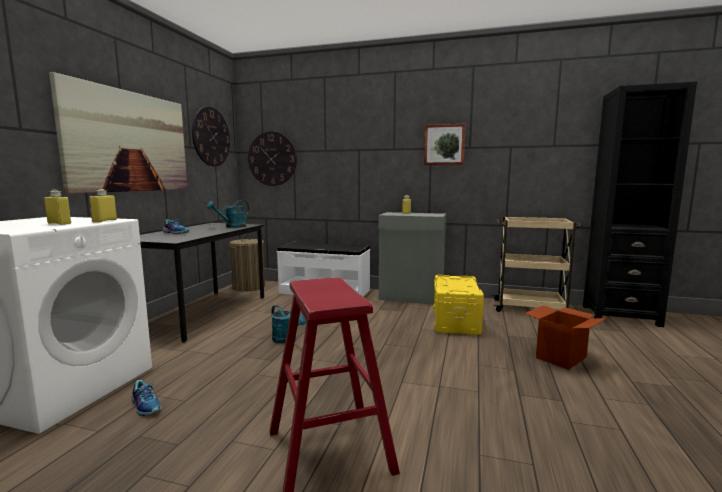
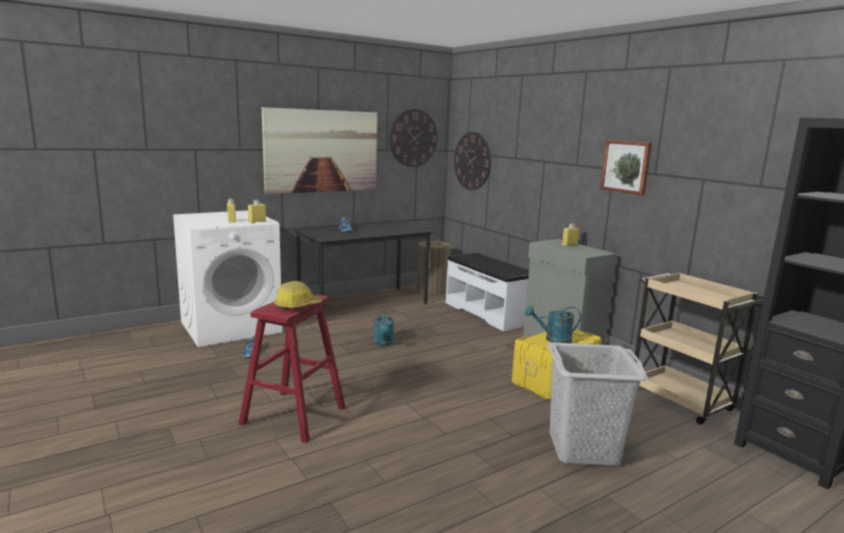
camera: 40 degrees right, 5 degrees up
turquoise watering can [207,200,249,228] -> turquoise watering can moved to [525,306,581,343]
cardboard box [524,305,607,370] -> grey laundry basket [547,342,648,466]
none -> hard hat [274,281,322,309]

